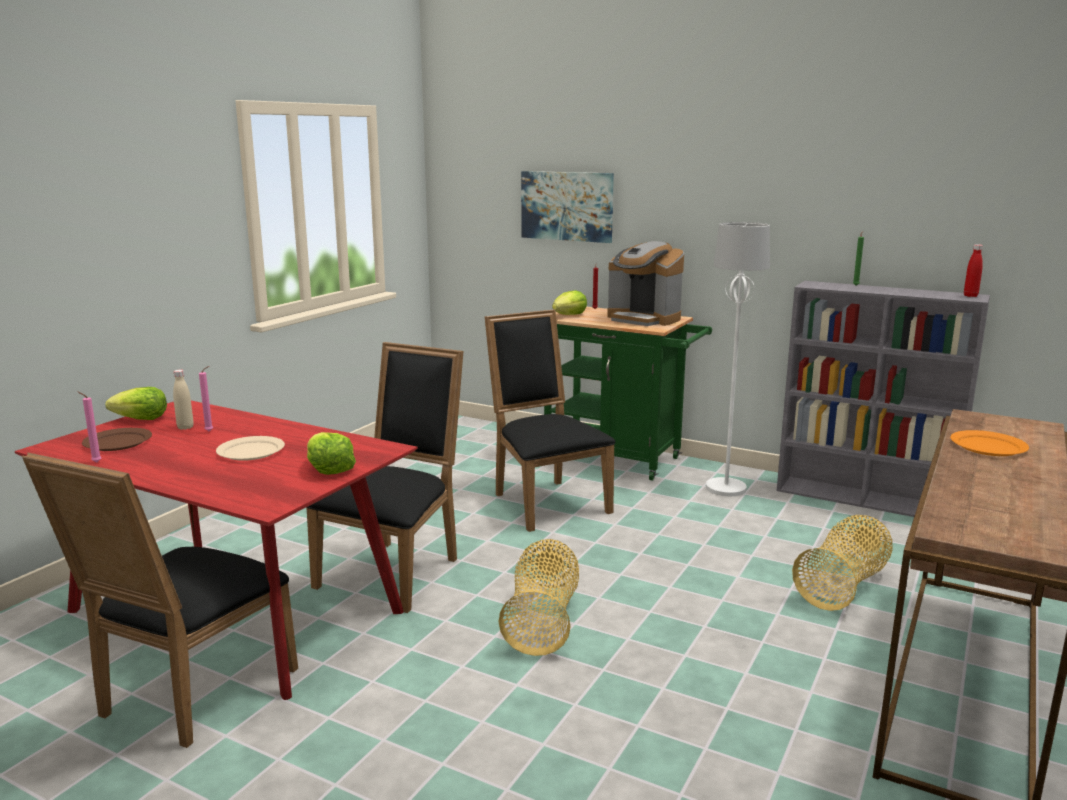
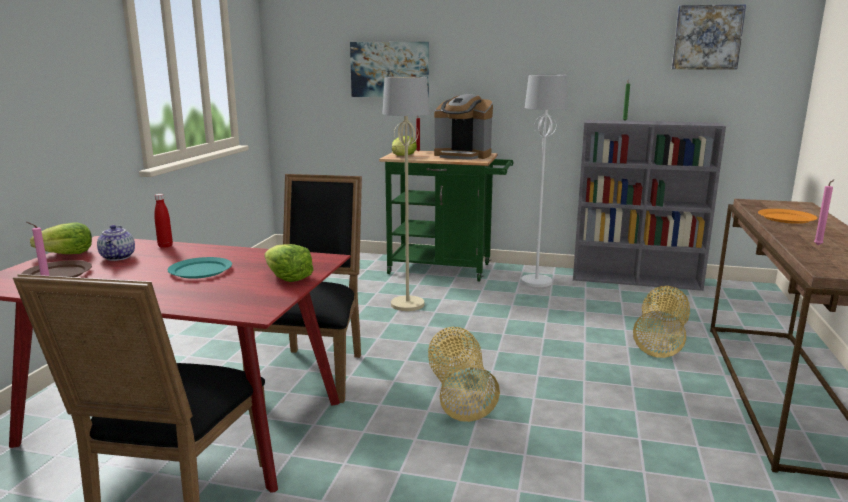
camera: 15 degrees left, 0 degrees up
beige bottle [173,370,194,430] -> teapot [97,225,135,261]
pink candle [199,366,213,431] -> pink candle moved to [814,179,835,245]
beige plate [216,436,285,461] -> turquoise plate [168,257,232,279]
black chair [485,309,616,532] -> beige floor lamp [382,76,430,311]
red bottle [964,244,983,297] -> red bottle moved to [154,194,173,248]
none -> picture [672,4,746,70]

